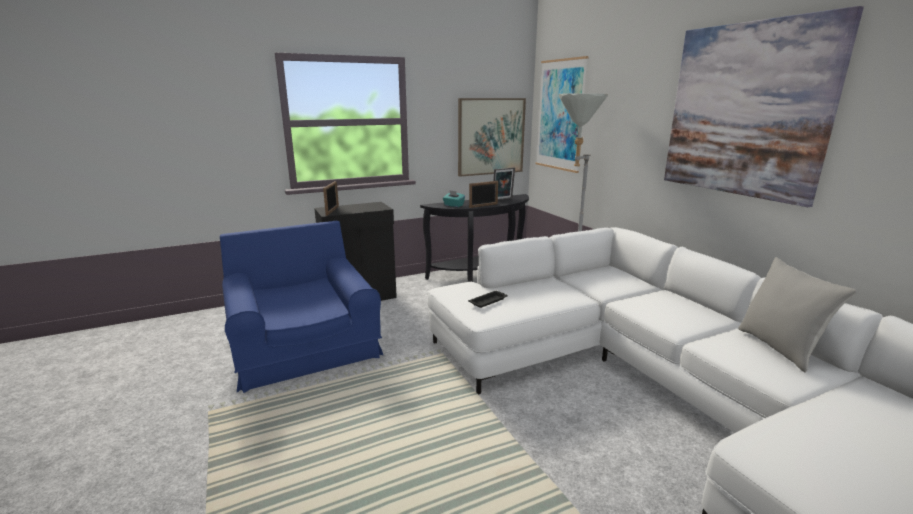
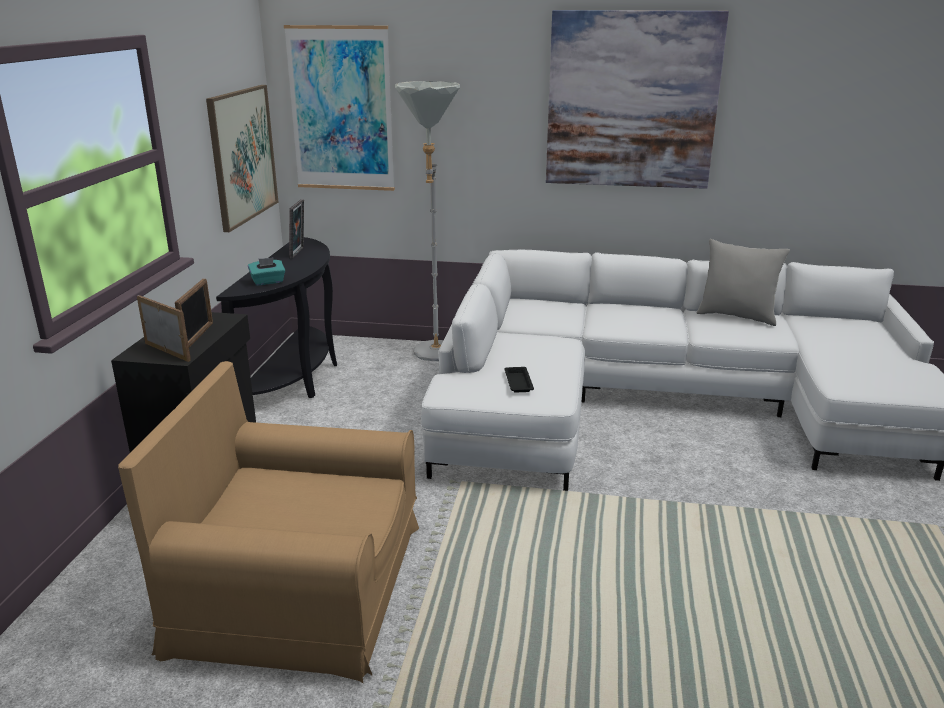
camera: 55 degrees left, 5 degrees up
blue armchair [220,221,383,393] -> brown armchair [118,361,419,684]
picture frame [469,181,498,208] -> picture frame moved to [175,278,213,347]

